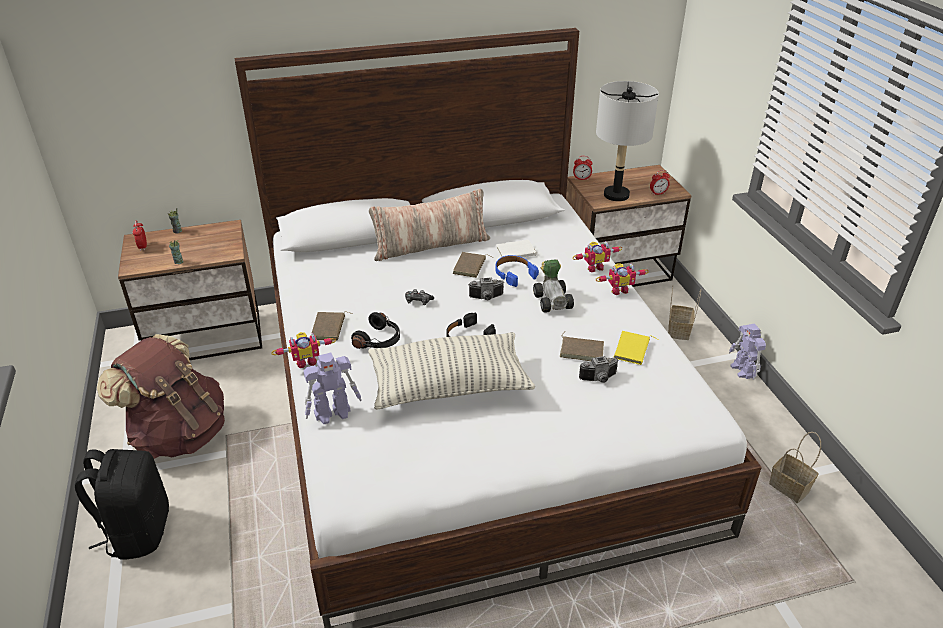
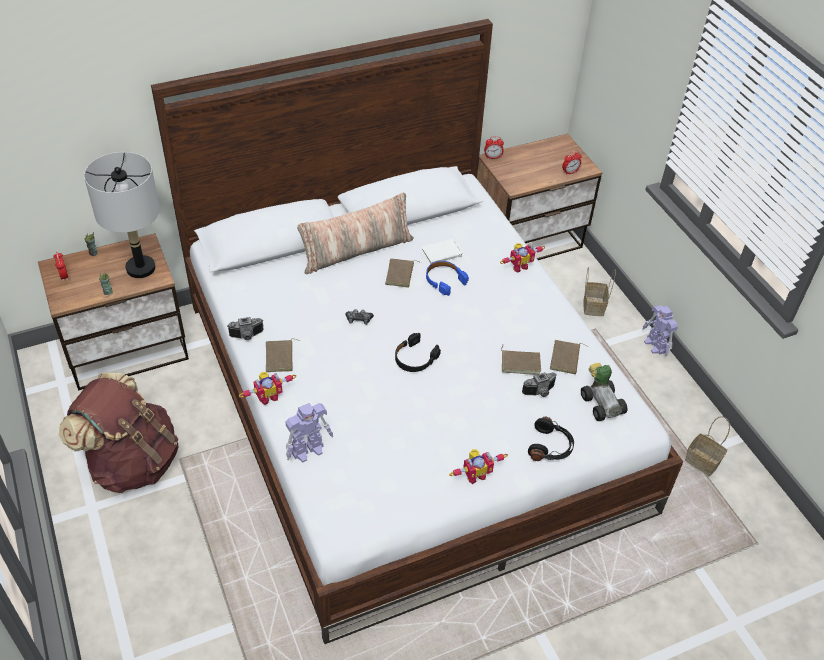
camera: 10 degrees left, 10 degrees up
black backpack [75,449,169,559] -> none
black headphones [351,312,400,349] -> black headphones moved to [528,417,574,461]
pillow [368,332,535,410] -> none
camera [468,278,504,300] -> camera moved to [227,317,264,340]
toy car [533,260,574,313] -> toy car moved to [581,363,627,421]
grey table lamp [596,81,659,201] -> grey table lamp moved to [84,152,160,278]
toy robot [596,263,649,295] -> toy robot moved to [449,449,508,484]
yellow book [613,331,658,365] -> brown book [550,340,588,374]

